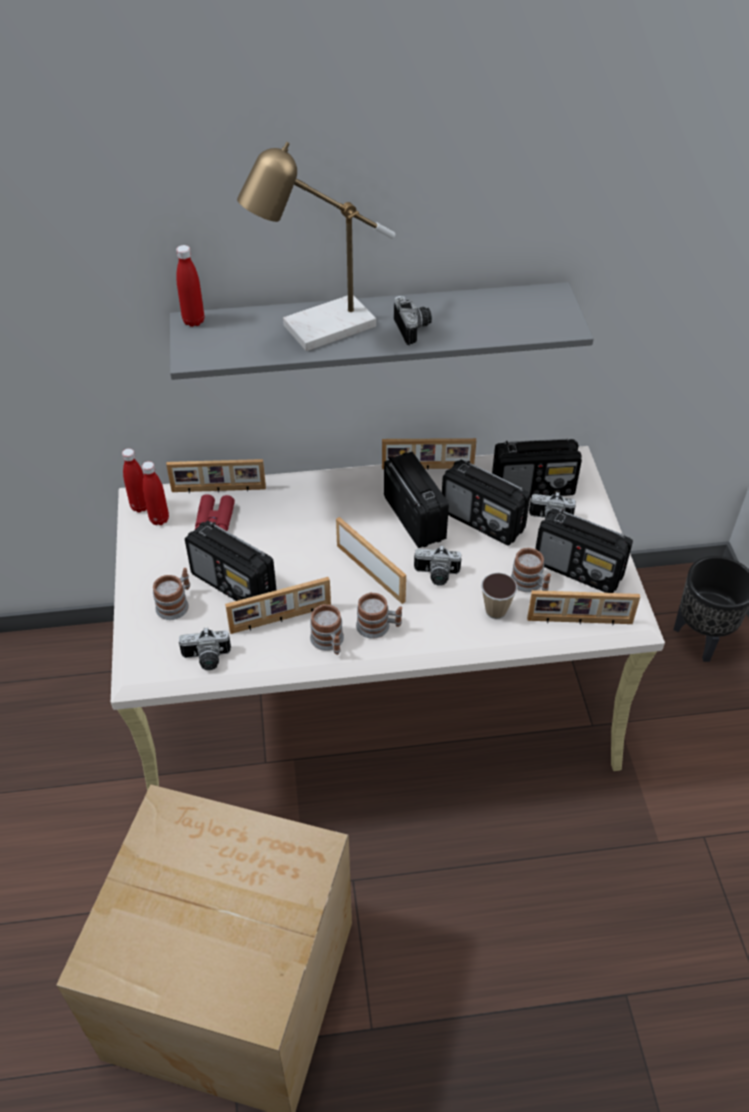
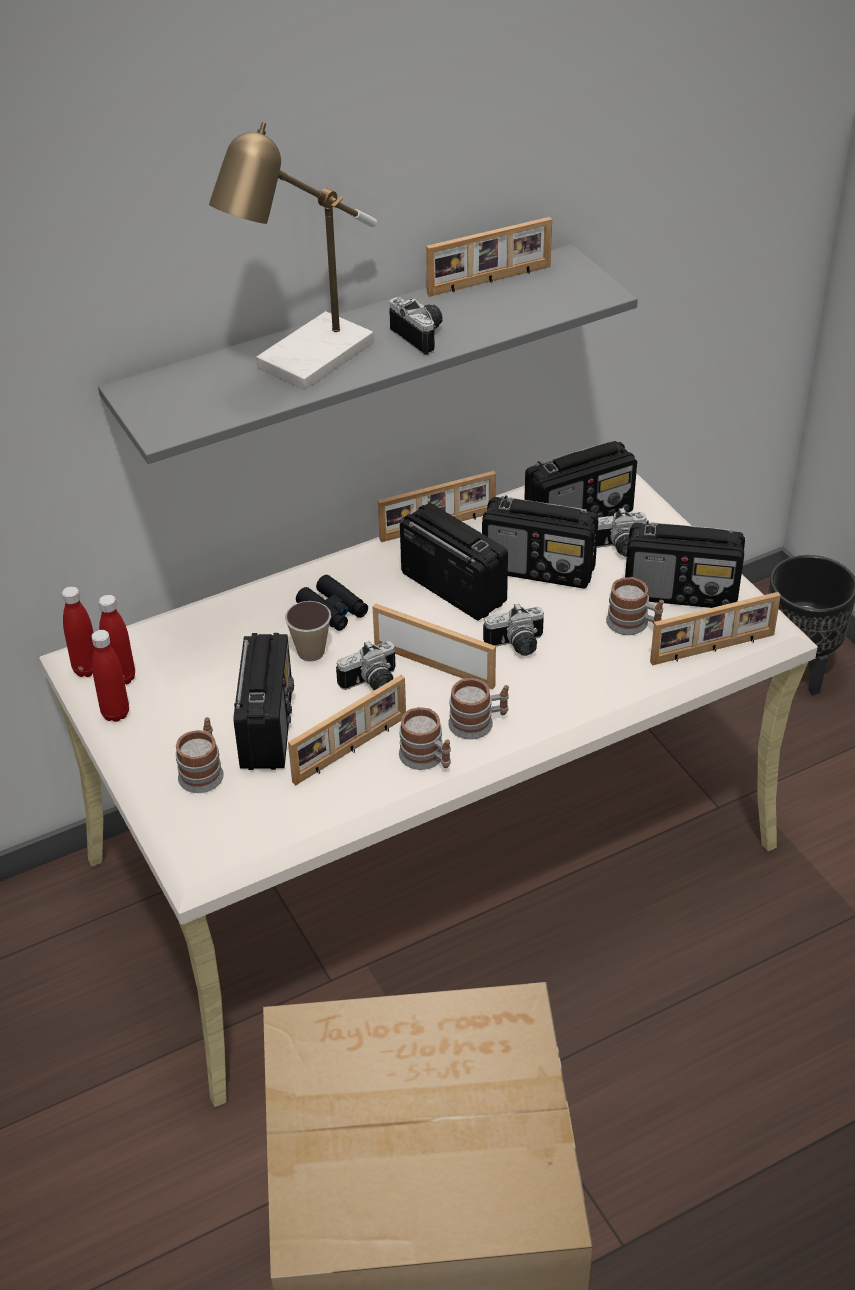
camera: 20 degrees left, 5 degrees down
picture frame [166,459,266,493] -> picture frame moved to [426,217,552,297]
red bottle [176,245,204,327] -> red bottle moved to [91,630,129,722]
camera [179,627,231,670] -> camera moved to [336,641,396,690]
radio [185,521,276,601] -> radio turned 105 degrees counterclockwise [234,633,294,770]
red binoculars [195,494,235,531] -> none
cup [481,573,518,619] -> cup moved to [285,601,331,662]
none -> black binoculars [296,575,368,631]

